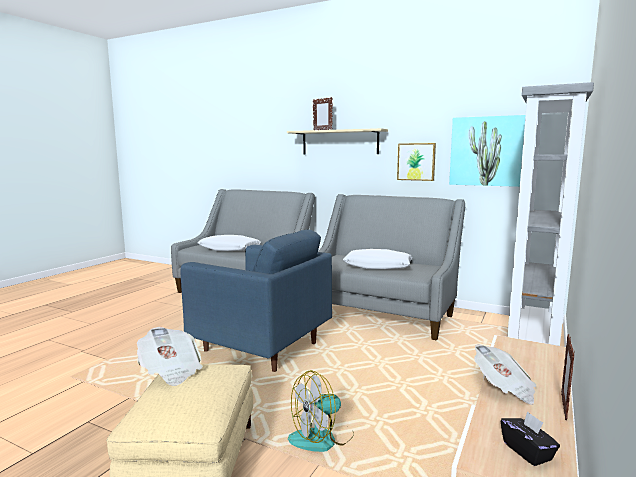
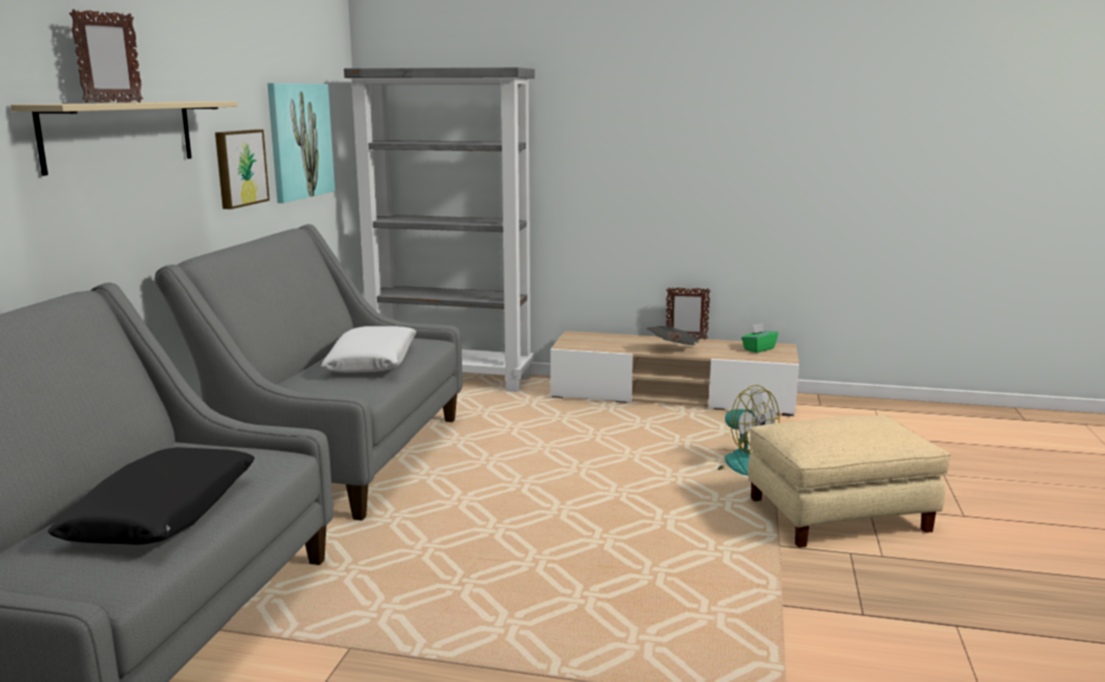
camera: 105 degrees left, 5 degrees up
newspaper [137,327,203,386] -> none
blue armchair [181,229,332,372] -> none
white pillow [197,235,261,251] -> black pillow [48,447,255,545]
black tissue box [501,411,560,466] -> green tissue box [741,323,778,353]

